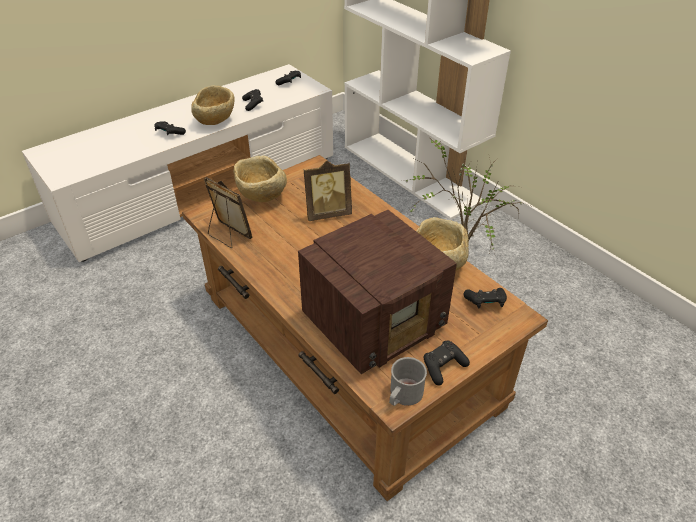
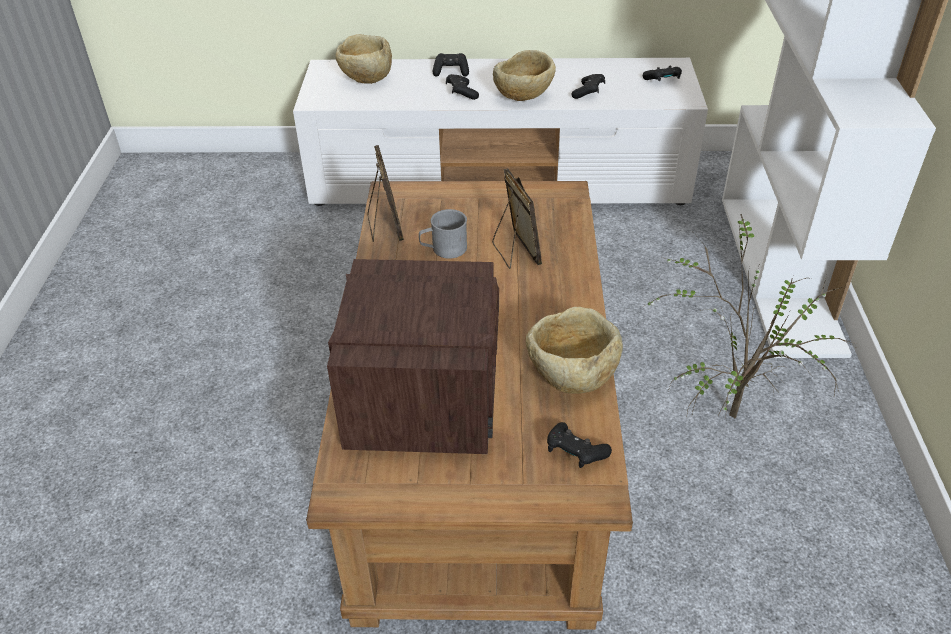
camera: 40 degrees right, 0 degrees up
beige bowl [233,155,287,202] -> beige bowl moved to [335,34,392,84]
radio [298,210,457,374] -> radio turned 90 degrees counterclockwise [327,259,499,454]
picture frame [304,161,352,221] -> picture frame turned 135 degrees counterclockwise [492,168,542,269]
grey mug [389,357,427,406] -> grey mug moved to [419,209,467,258]
black game controller [423,340,470,385] -> black game controller moved to [433,53,469,77]

